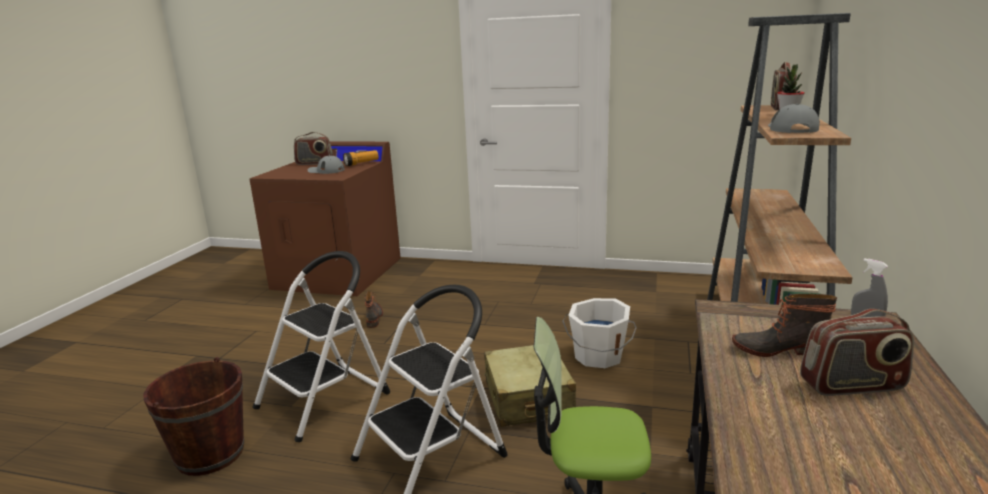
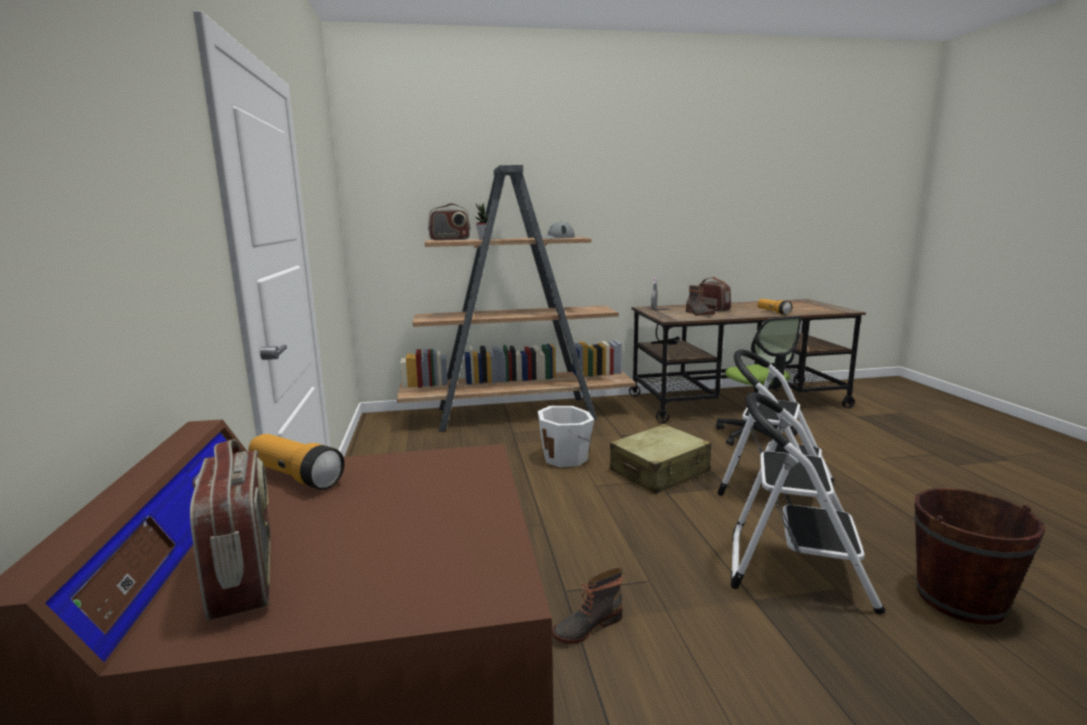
camera: 115 degrees left, 5 degrees down
grey cap [308,156,345,174] -> none
none -> flashlight [758,299,793,315]

